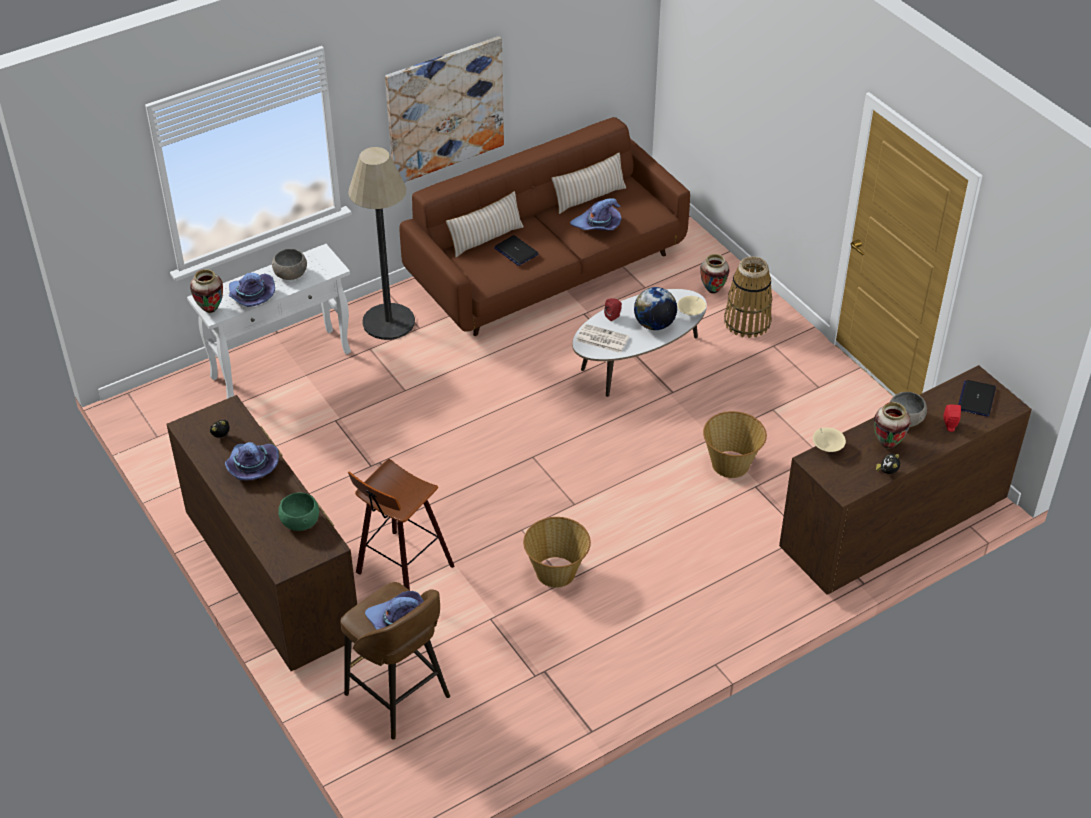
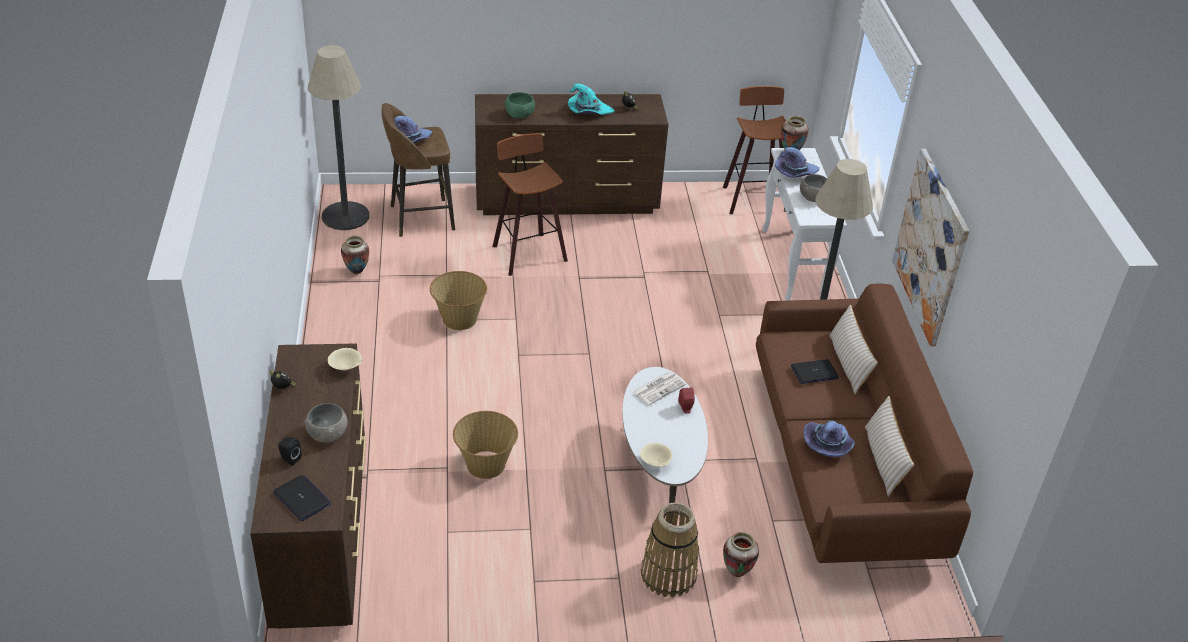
camera: 115 degrees right, 5 degrees down
purple hat [225,442,279,480] -> turquoise hat [568,84,615,115]
globe [634,287,677,330] -> none
vase [874,402,911,449] -> vase moved to [341,235,369,274]
red speaker [943,404,961,432] -> black speaker [278,437,302,466]
none -> floor lamp [308,45,369,230]
none -> stool [723,86,786,214]

